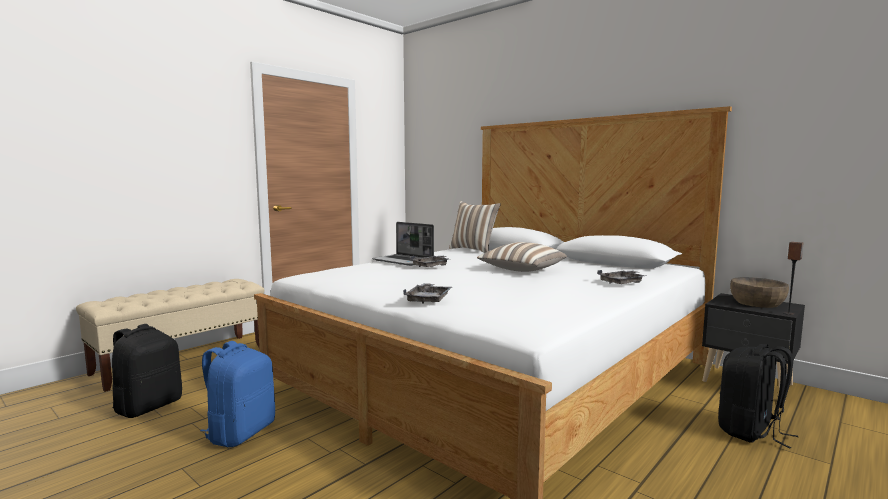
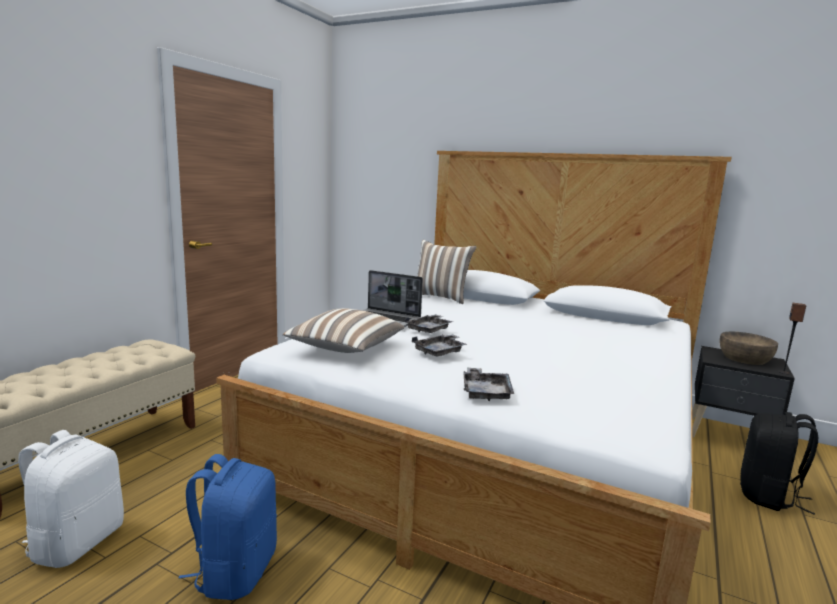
camera: 15 degrees left, 5 degrees up
black backpack [112,324,182,418] -> white backpack [18,430,124,568]
pillow [477,242,567,272] -> pillow moved to [283,308,405,353]
grey tray [597,270,645,284] -> grey tray moved to [412,334,467,357]

